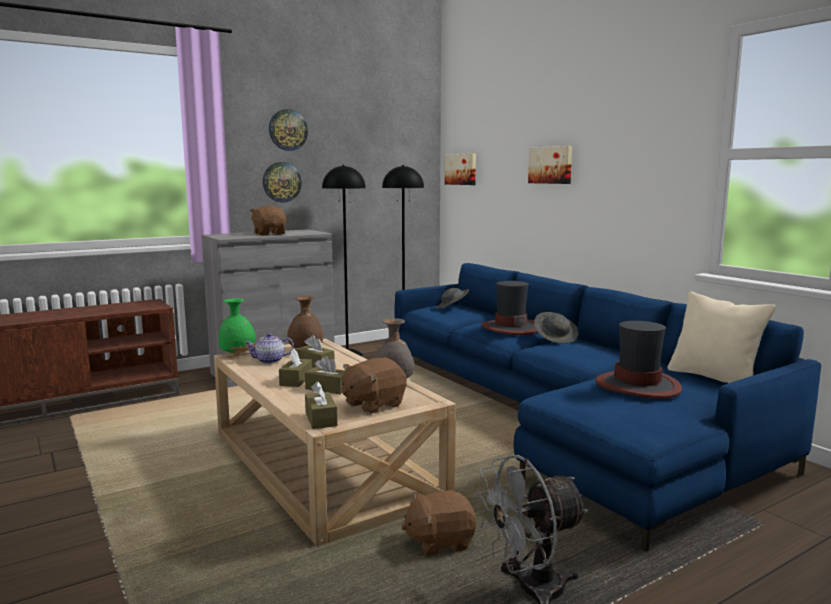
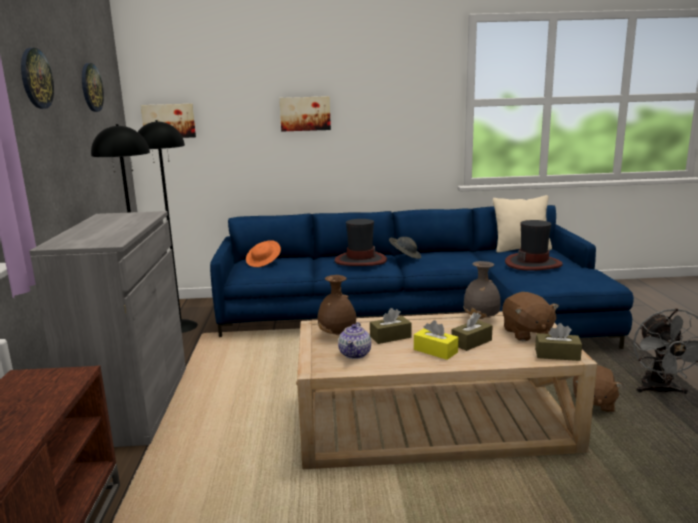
camera: 60 degrees left, 5 degrees up
green vase [219,298,256,355] -> none
brown plush toy [250,205,286,235] -> none
wall clock [263,162,302,202] -> wall clock moved to [82,63,104,112]
brown tissue box [279,348,312,387] -> yellow tissue box [414,320,458,360]
grey hat [437,288,469,309] -> orange hat [246,240,281,267]

